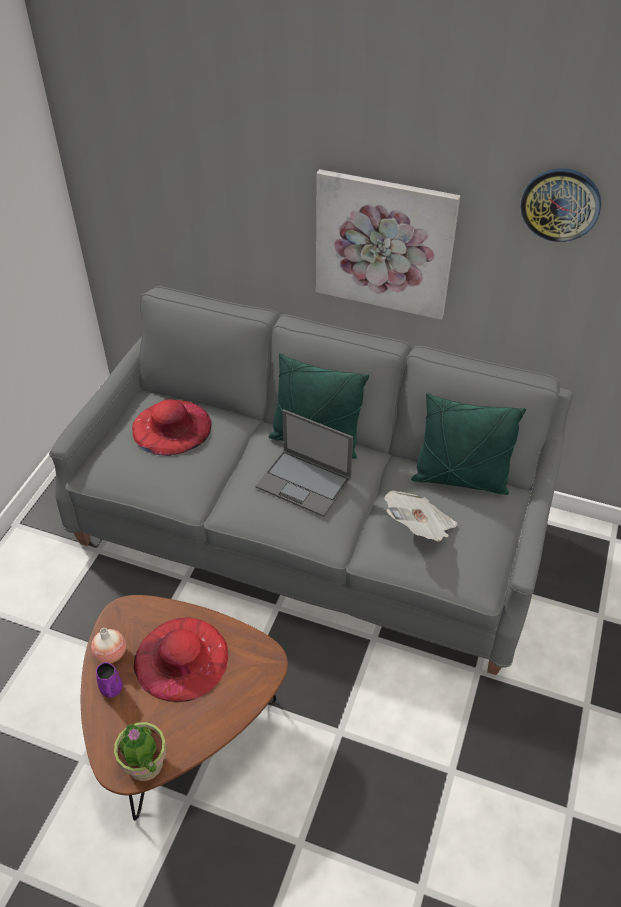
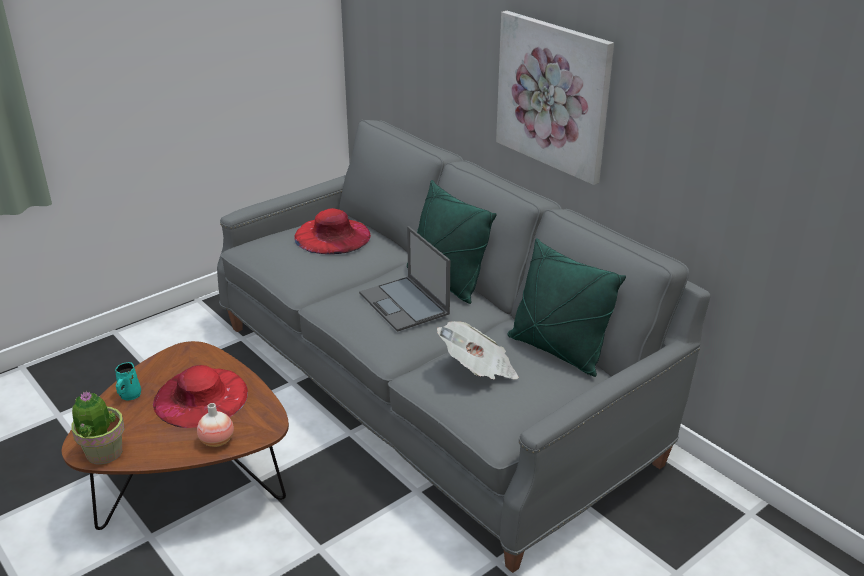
camera: 30 degrees right, 15 degrees down
vase [91,628,126,664] -> vase moved to [197,403,234,447]
purple mug [96,662,123,698] -> turquoise mug [115,362,141,400]
wall clock [521,168,601,242] -> none

